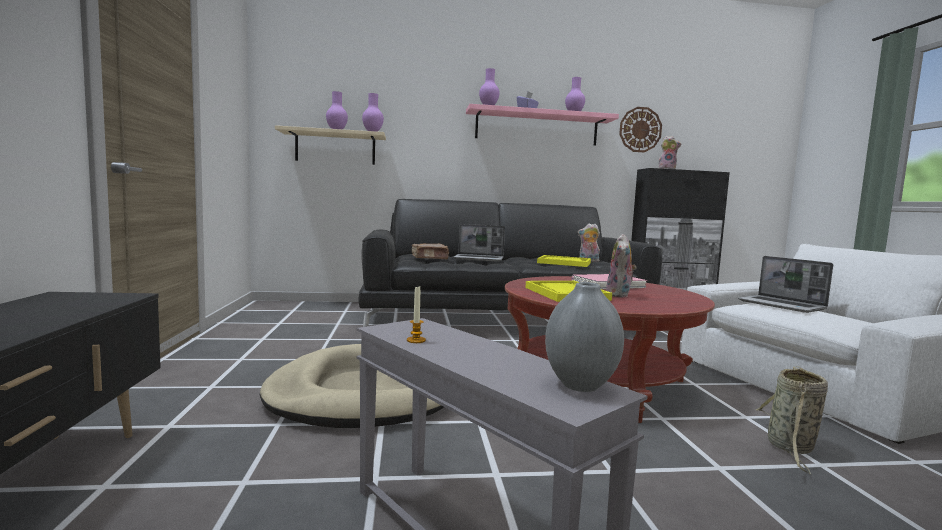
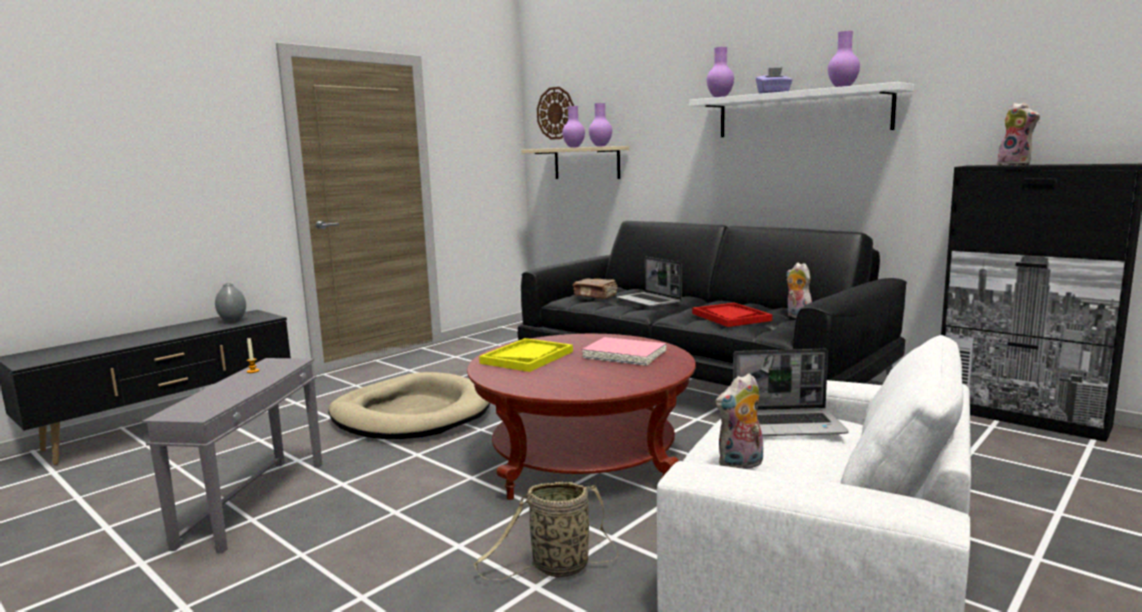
camera: 50 degrees right, 5 degrees up
pink shelf [466,104,619,145] -> white shelf [689,82,914,137]
yellow tray [537,255,591,267] -> red tray [692,303,772,327]
grey vase [545,282,624,392] -> grey vase moved to [215,283,246,323]
plush toy [606,234,637,298] -> plush toy moved to [716,373,763,469]
wall clock [619,107,662,152] -> wall clock moved to [537,87,574,140]
laptop [738,256,833,313] -> laptop turned 105 degrees counterclockwise [733,348,849,436]

